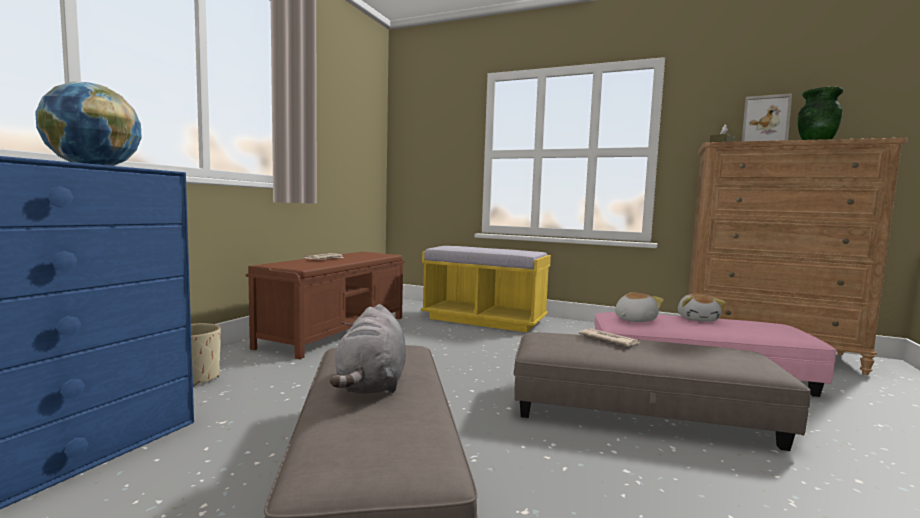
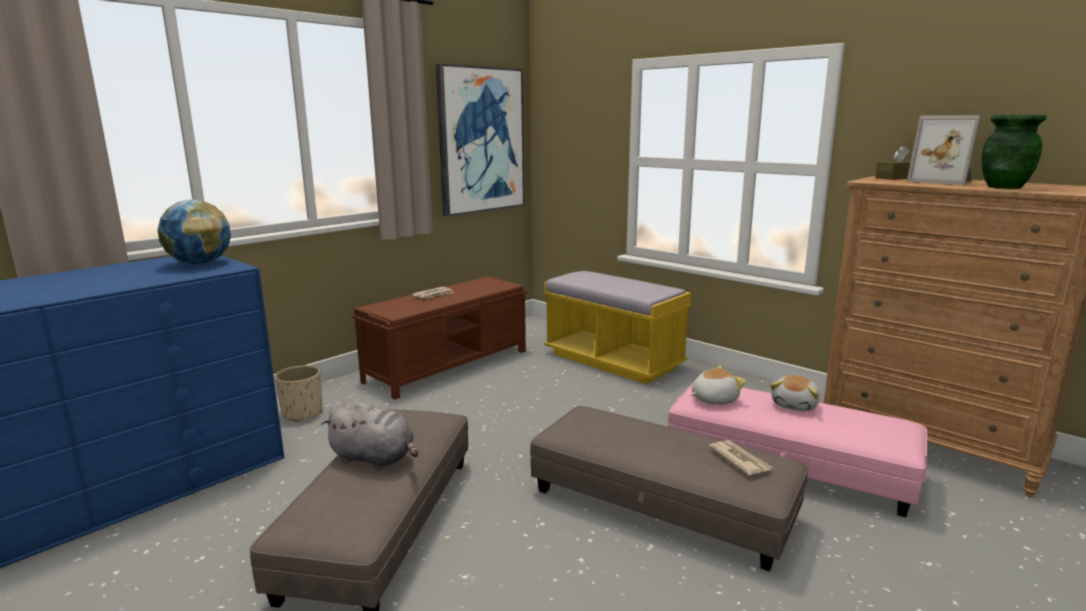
camera: 20 degrees right, 10 degrees up
grey plush toy [329,304,406,394] -> grey plush toy turned 90 degrees counterclockwise [321,401,418,469]
newspaper [579,328,640,346] -> newspaper moved to [709,440,774,475]
none -> picture [436,64,524,216]

